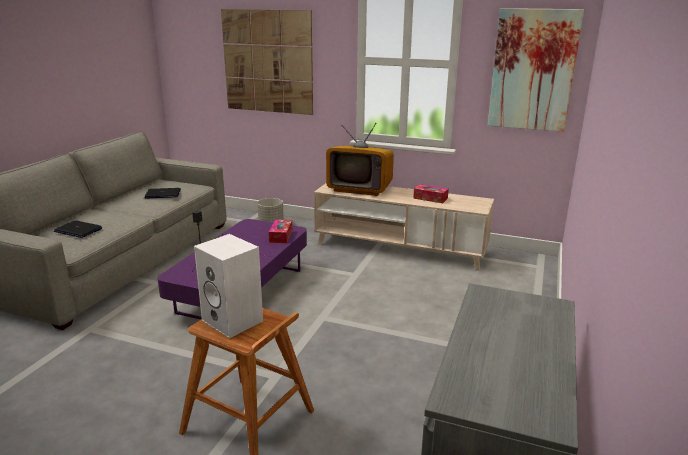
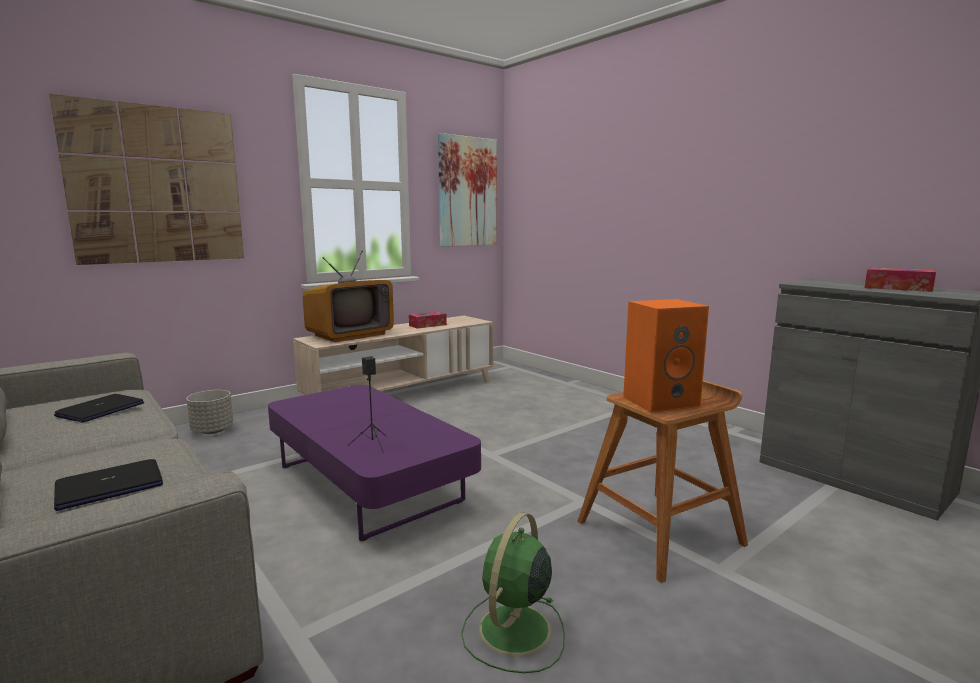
camera: 60 degrees left, 10 degrees down
white speaker [194,234,263,338] -> orange speaker [623,299,709,413]
tissue box [269,219,292,243] -> tissue box moved to [865,267,936,292]
none -> green fan [461,512,565,673]

